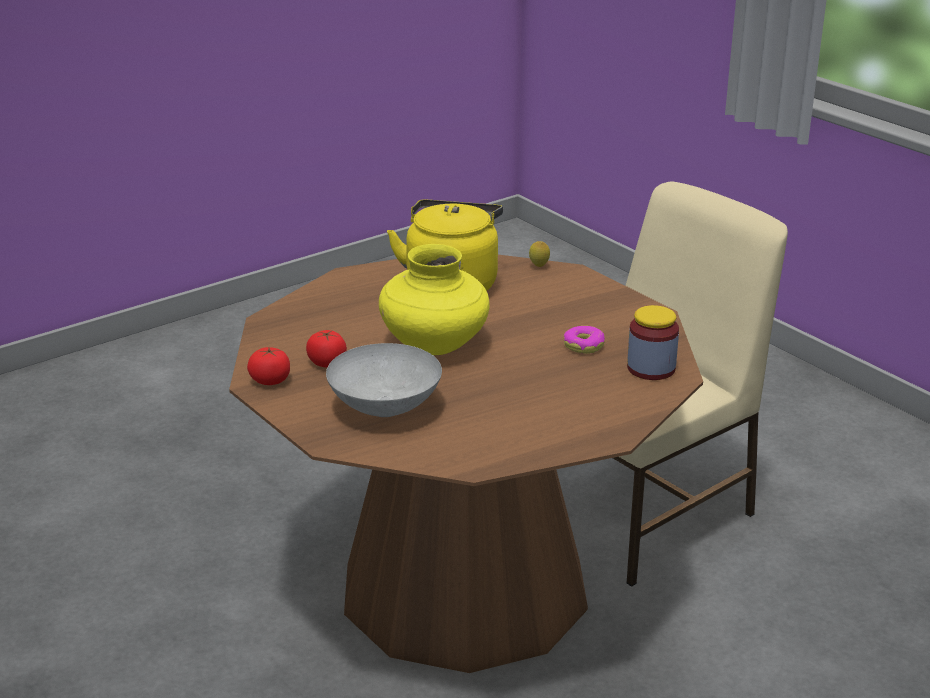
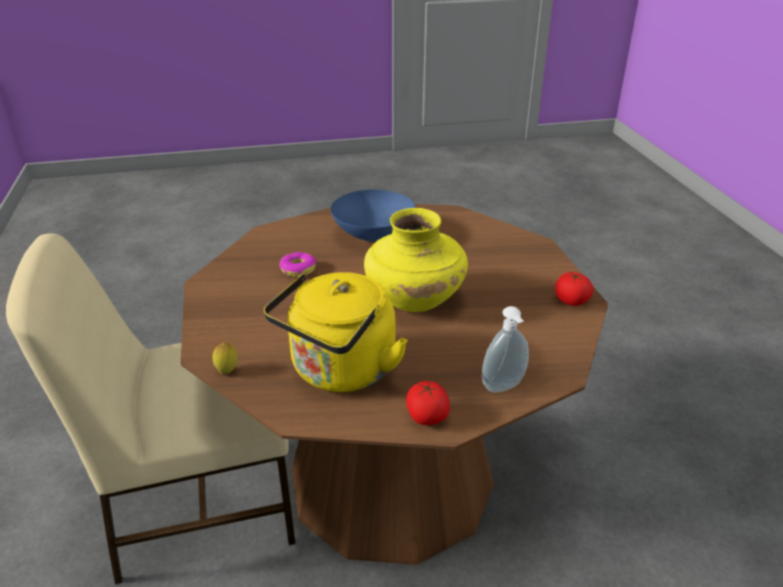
camera: 155 degrees left, 5 degrees up
tomato [306,330,347,368] -> tomato moved to [406,381,450,425]
grey bowl [326,343,442,417] -> none
jar [627,305,679,380] -> none
none -> blue bowl [331,190,415,242]
none -> soap dispenser [482,306,529,393]

